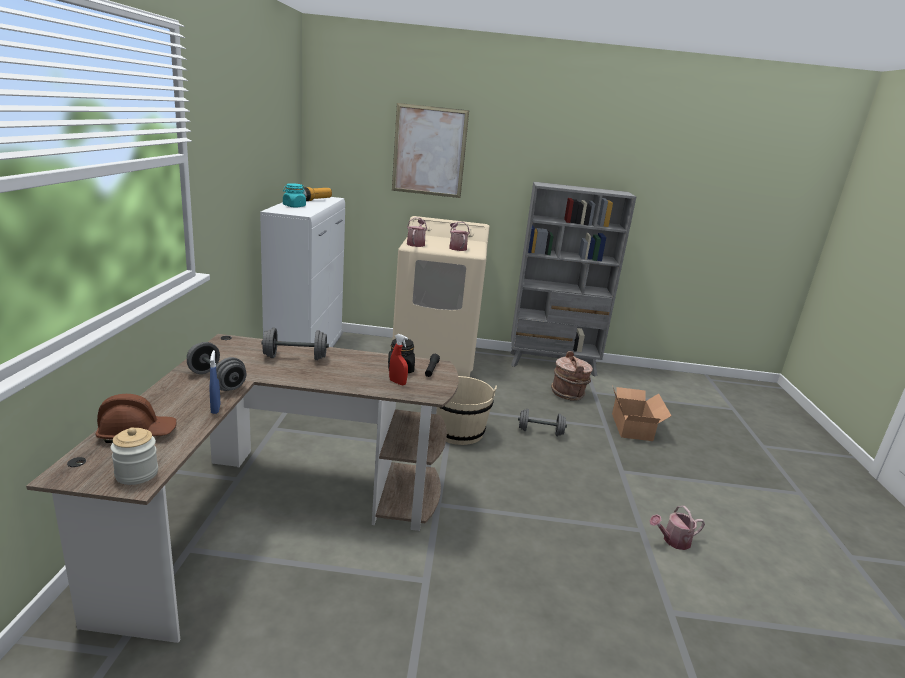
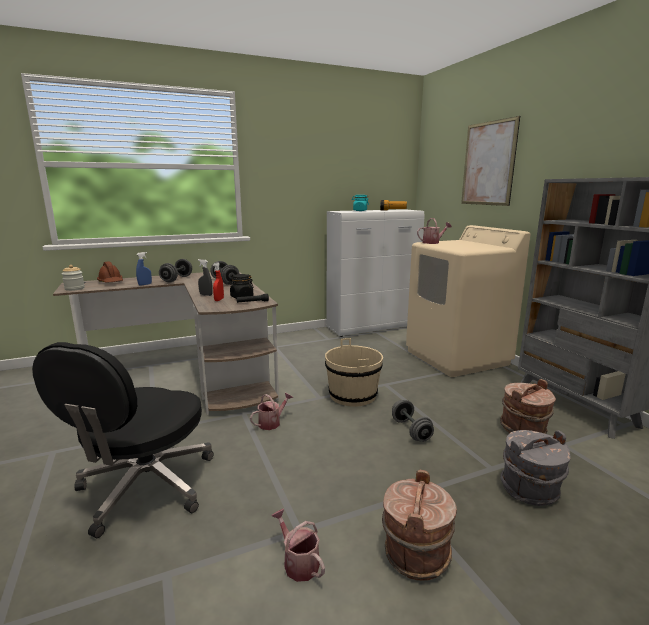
camera: 65 degrees right, 5 degrees down
watering can [449,222,470,251] -> watering can moved to [250,392,293,430]
cardboard box [612,385,672,441] -> grey bucket [500,430,571,506]
none -> black office chair [32,342,214,538]
none -> grey spray bottle [198,259,213,296]
none -> brown bucket [382,470,457,581]

